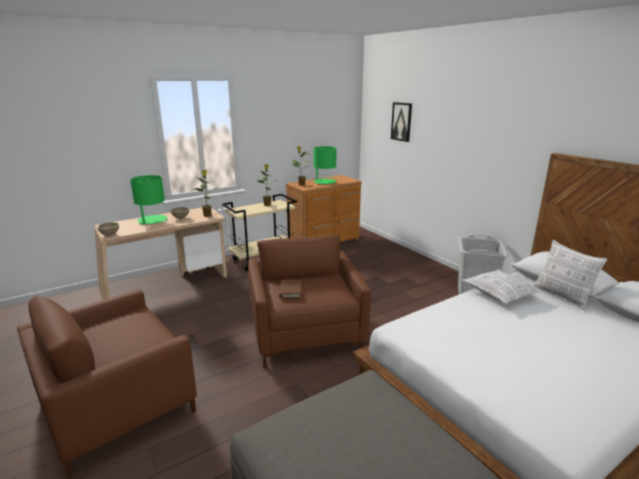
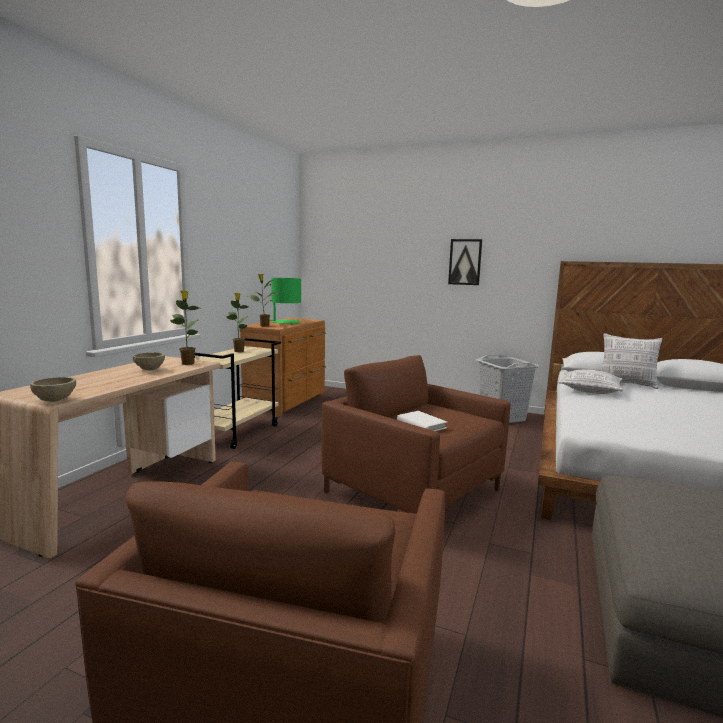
camera: 35 degrees left, 10 degrees down
green table lamp [130,175,167,225] -> none
brown book [279,280,302,298] -> white book [397,411,447,431]
picture [391,102,412,142] -> picture moved to [448,239,482,285]

